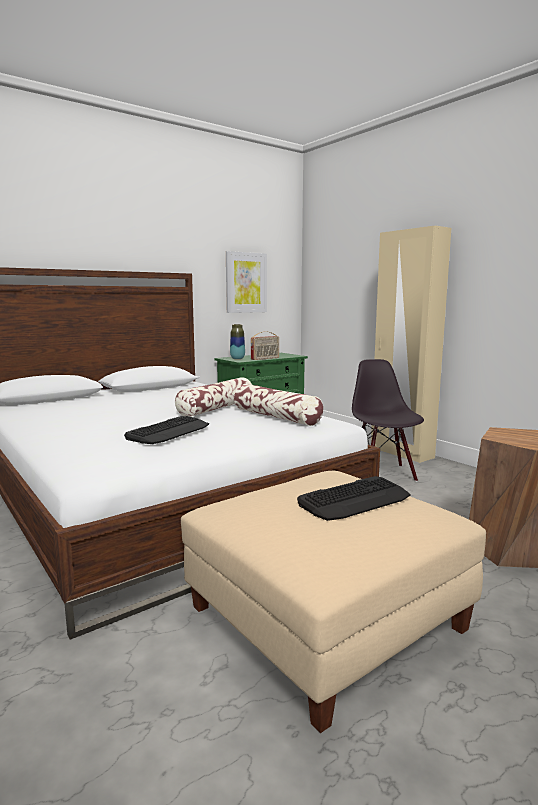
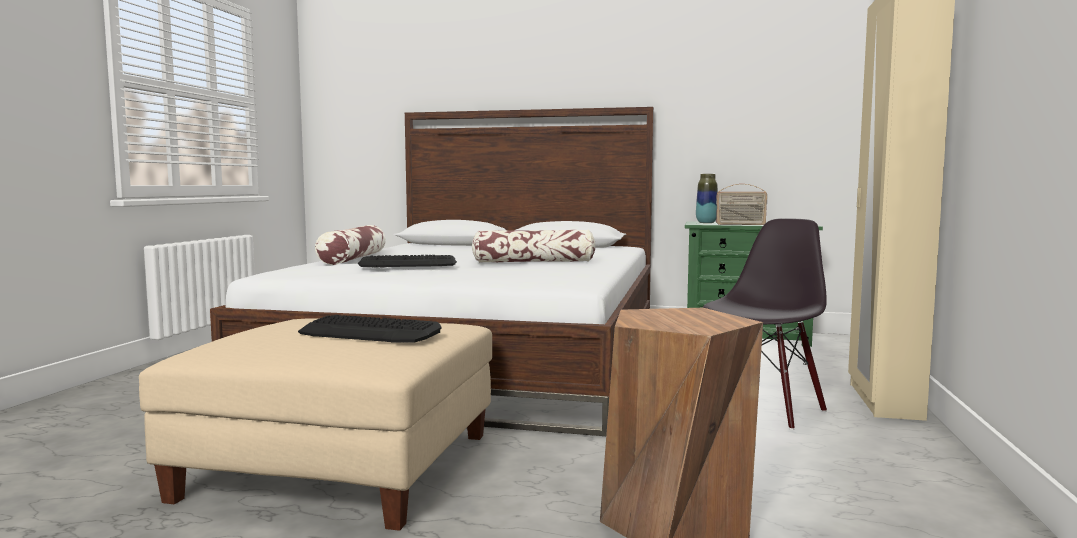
camera: 50 degrees right, 5 degrees down
picture [226,251,267,313] -> none
pillow [234,384,323,426] -> pillow moved to [315,225,386,265]

